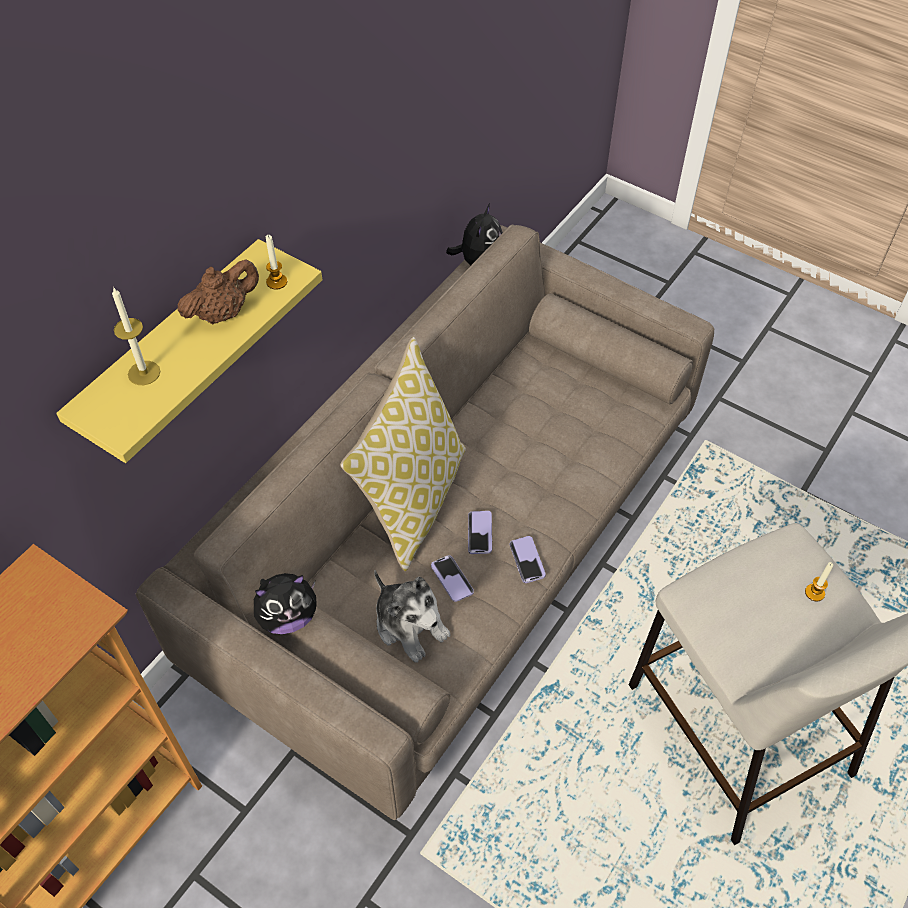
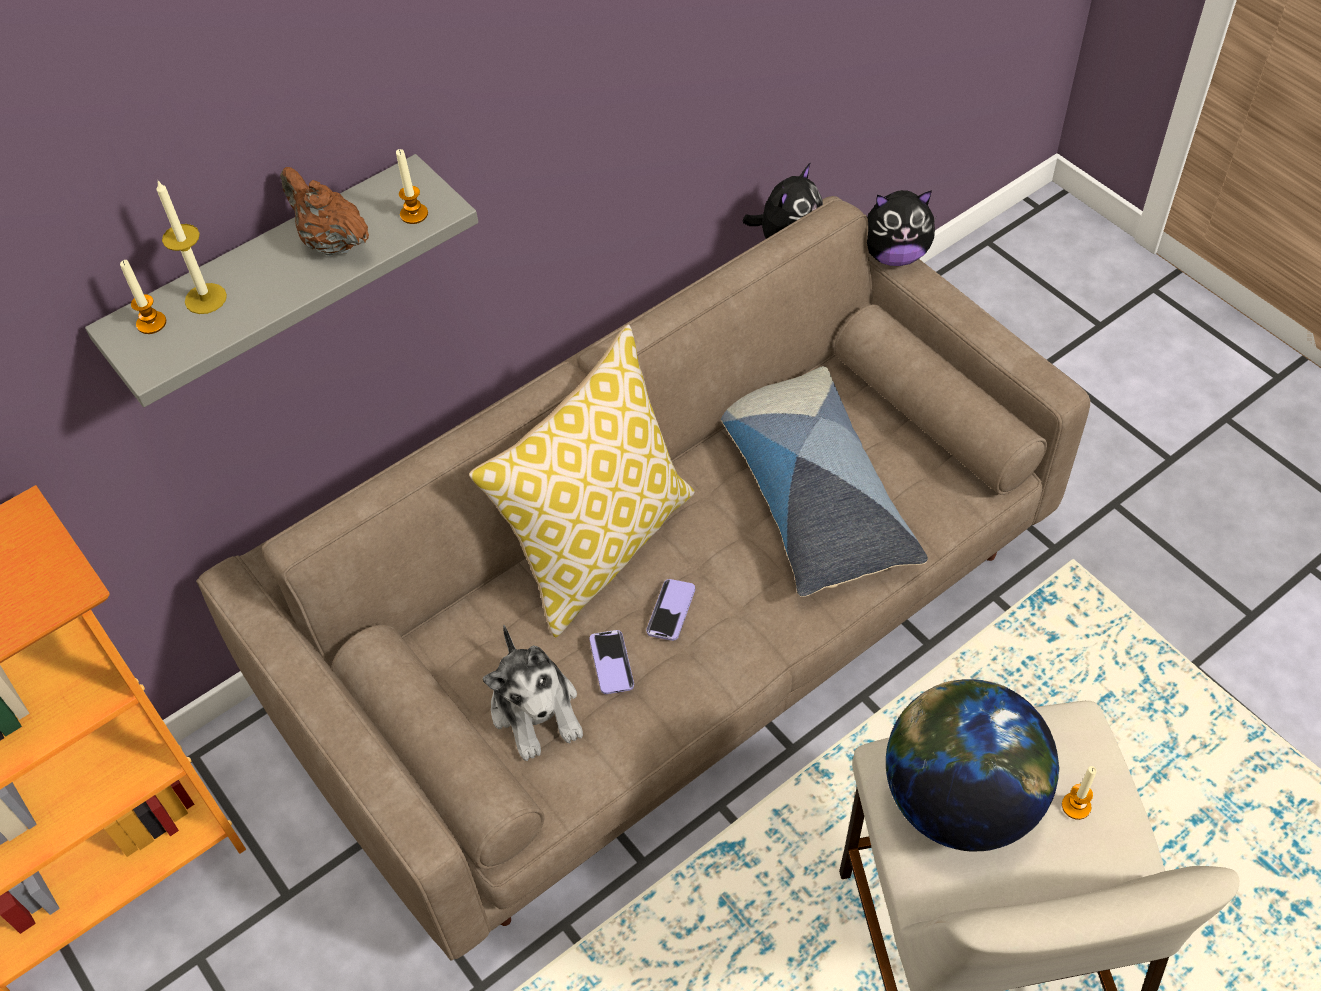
camera: 20 degrees right, 0 degrees up
yellow shelf [56,239,322,463] -> grey shelf [85,154,478,407]
brown teapot [178,259,259,324] -> brown teapot turned 120 degrees counterclockwise [280,167,369,256]
plush toy [254,573,317,634] -> plush toy moved to [867,190,936,266]
phone [510,536,546,583] -> none
none -> candle [120,260,166,334]
none -> pillow [721,366,928,597]
none -> globe [886,679,1059,852]

